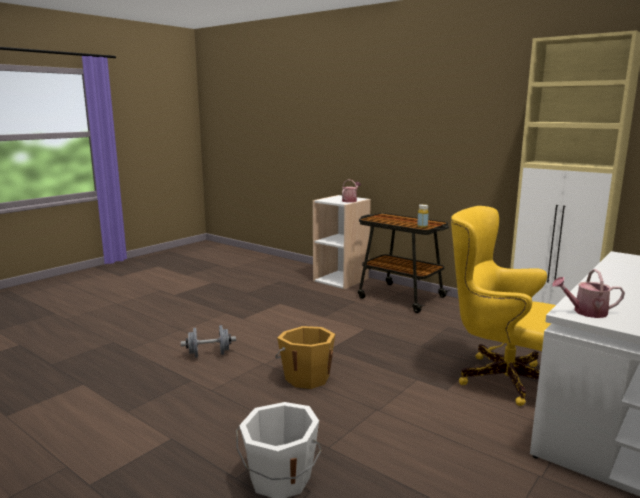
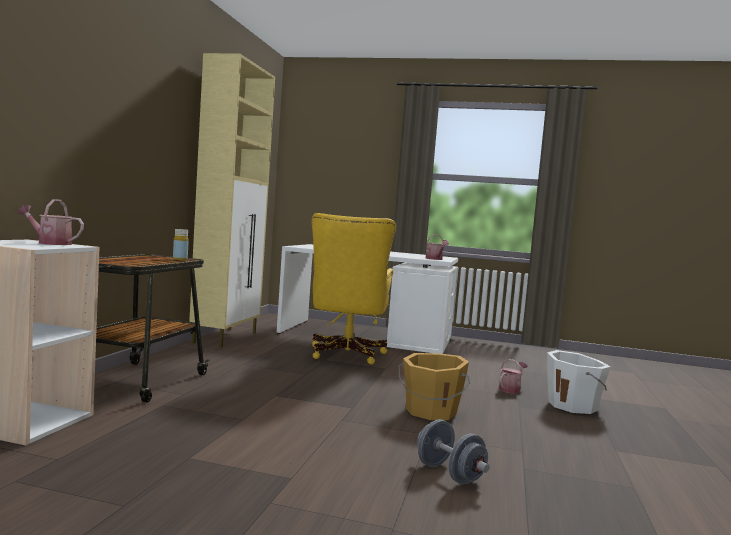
camera: 115 degrees left, 10 degrees down
none -> watering can [499,359,527,394]

